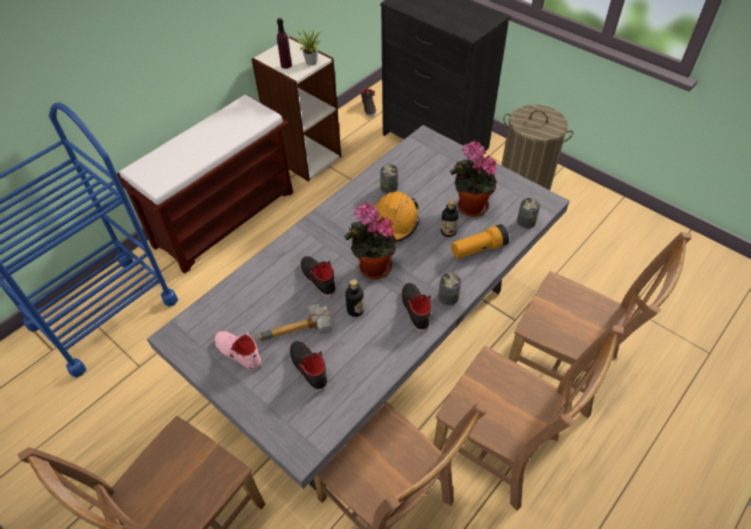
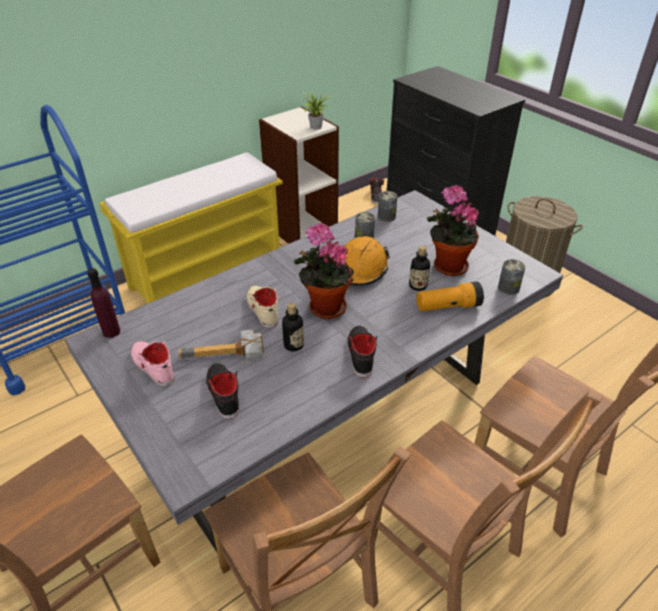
camera: 10 degrees right, 10 degrees down
brown bench [117,95,293,274] -> yellow bench [100,152,283,304]
purple bottle [277,18,292,69] -> purple bottle moved to [87,268,120,338]
black shoe [300,256,336,297] -> beige shoe [247,286,278,328]
can [438,272,461,306] -> can moved to [378,191,398,222]

